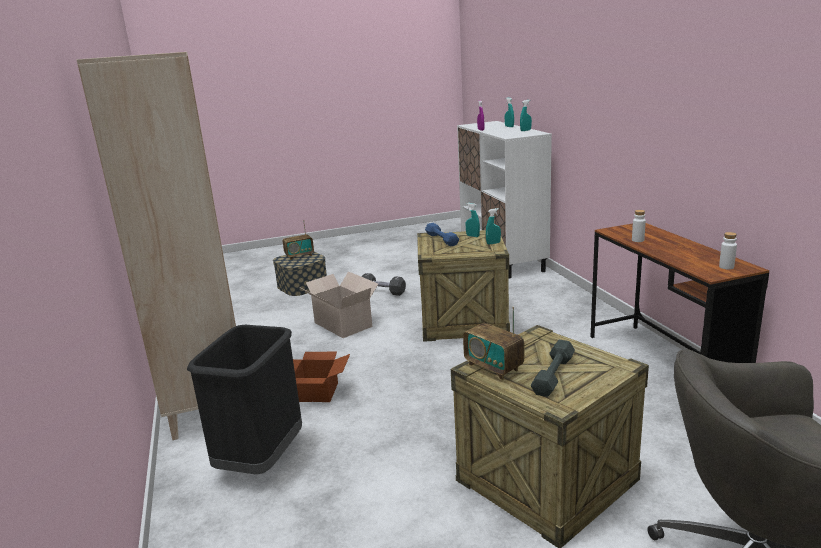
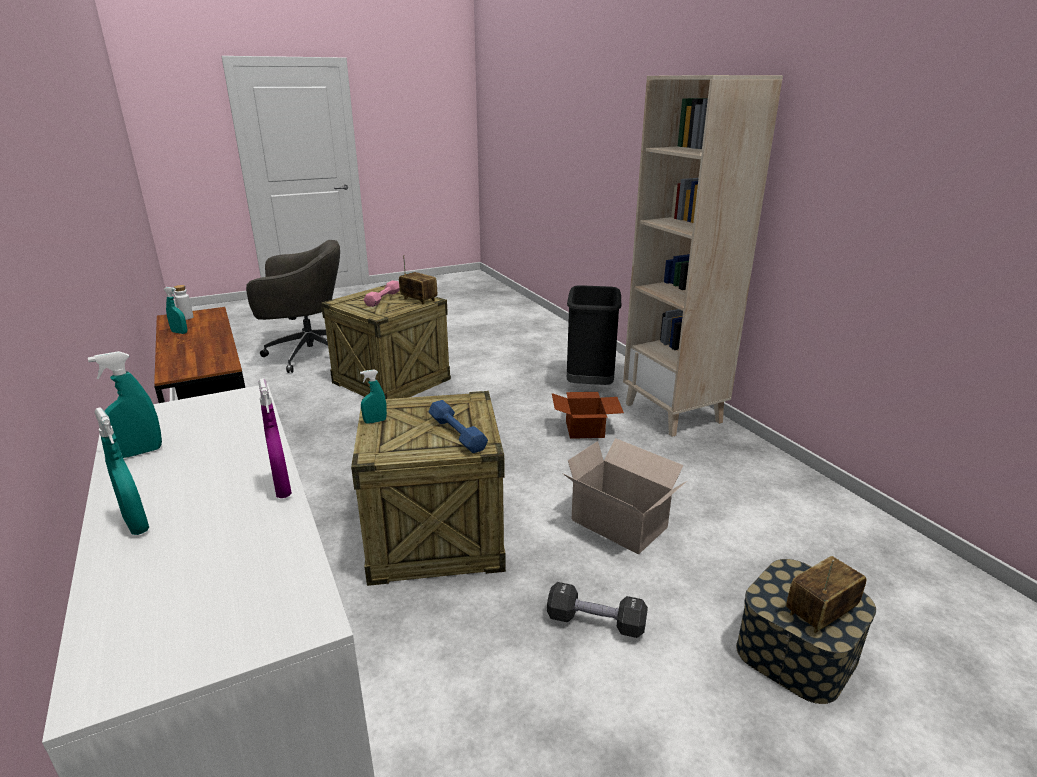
camera: 170 degrees right, 5 degrees up
turquoise spray bottle [466,203,480,237] -> turquoise spray bottle moved to [164,287,187,334]
grey dumbbell [531,340,575,397] -> pink dumbbell [364,281,400,307]
white bottle [632,210,646,242] -> none

